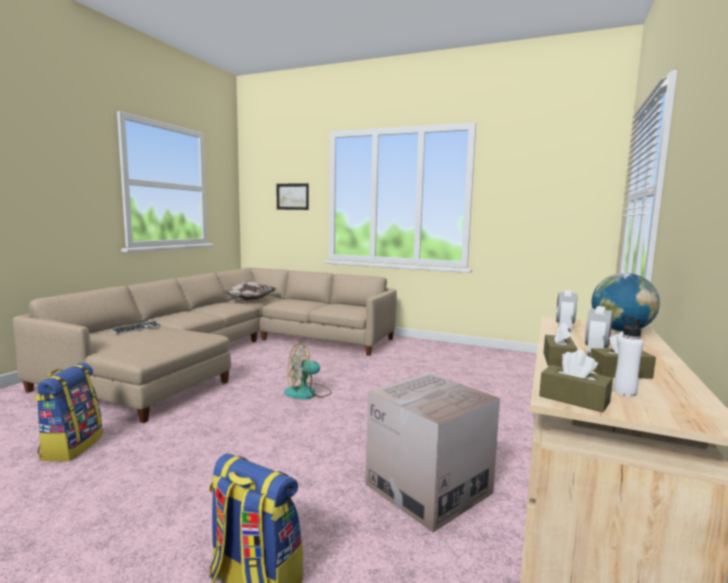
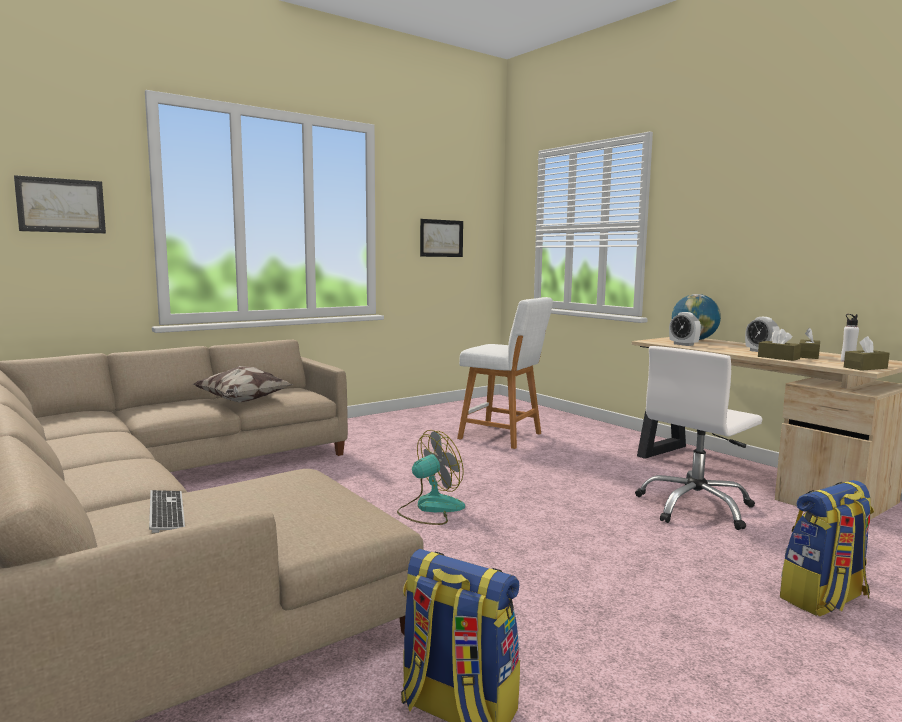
camera: 60 degrees left, 0 degrees up
pillow [220,281,276,301] -> pillow moved to [193,366,293,403]
fan [284,343,332,399] -> fan turned 135 degrees counterclockwise [397,430,465,525]
cardboard box [366,373,500,533] -> white office chair [635,346,762,530]
none -> picture [420,219,463,257]
none -> white stool [457,297,553,449]

